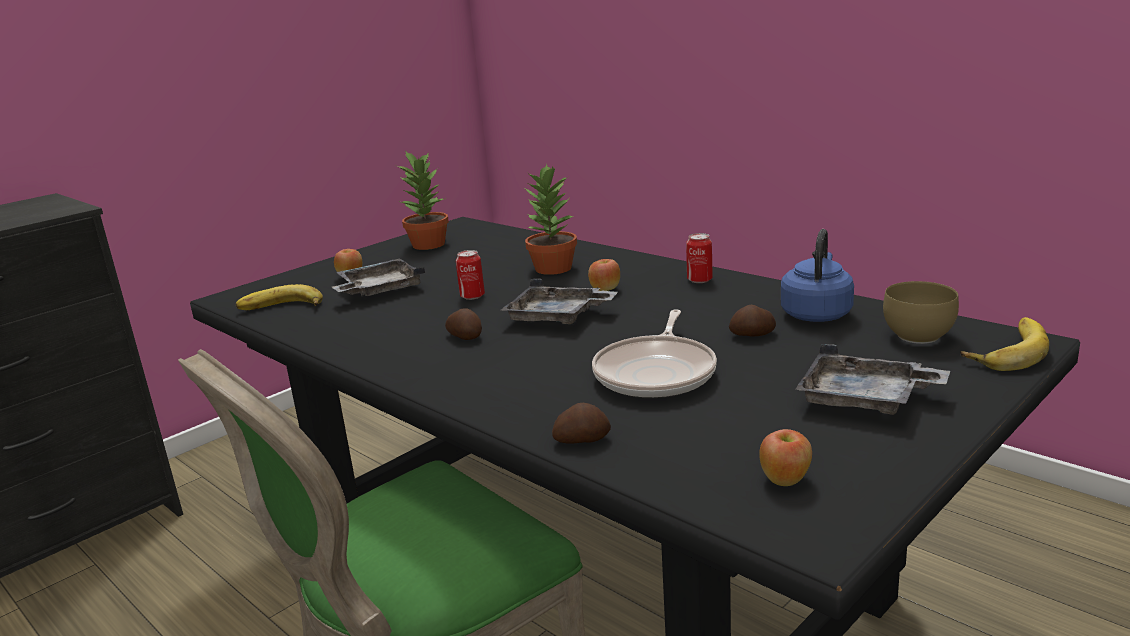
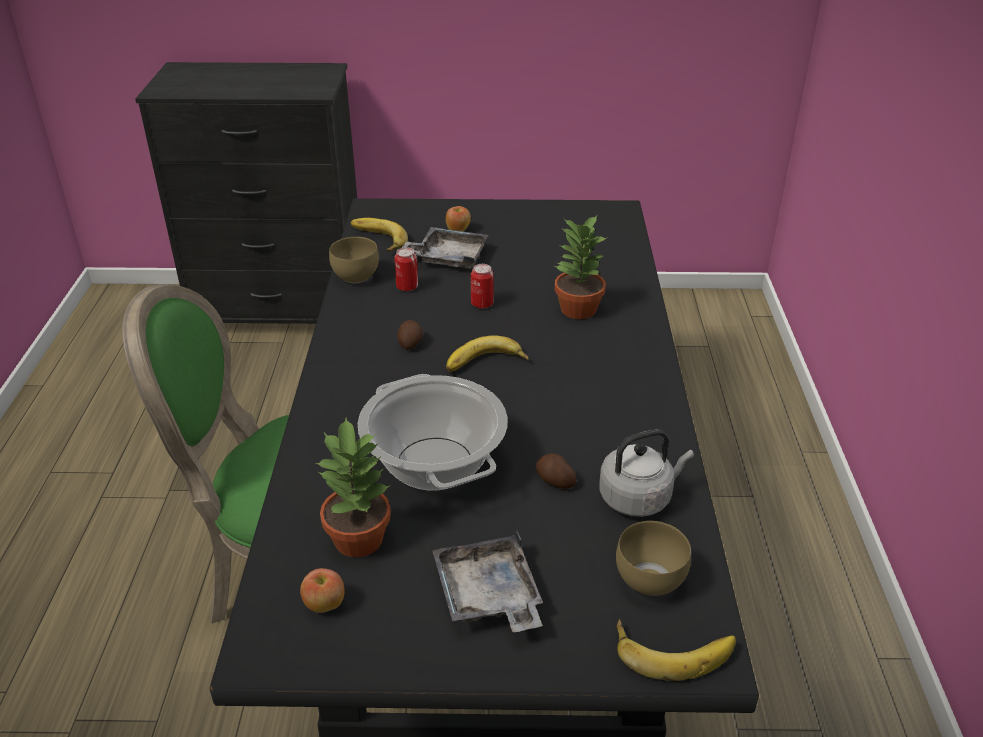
camera: 45 degrees right, 15 degrees up
potted plant [399,151,449,250] -> potted plant moved to [316,418,391,557]
grey tray [501,279,618,324] -> banana [446,335,529,372]
potato [552,403,611,444] -> none
apple [588,259,620,291] -> none
frying pan [592,309,717,398] -> cooking pot [358,374,508,491]
can [686,233,713,283] -> can moved to [394,247,418,291]
blue kettle [781,229,854,322] -> grey kettle [599,429,694,517]
none -> brown bowl [329,237,379,283]

